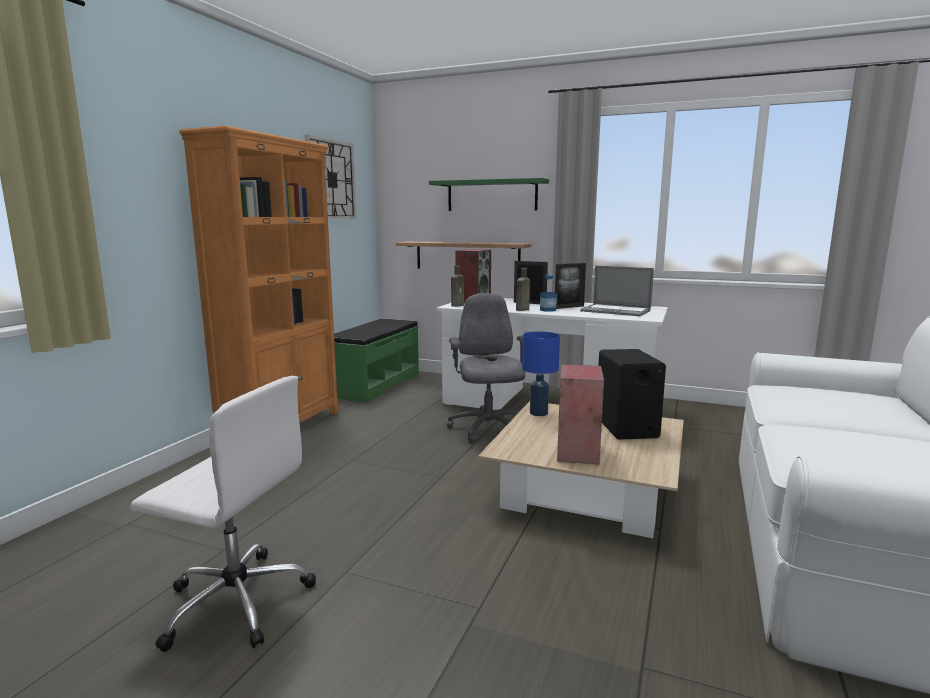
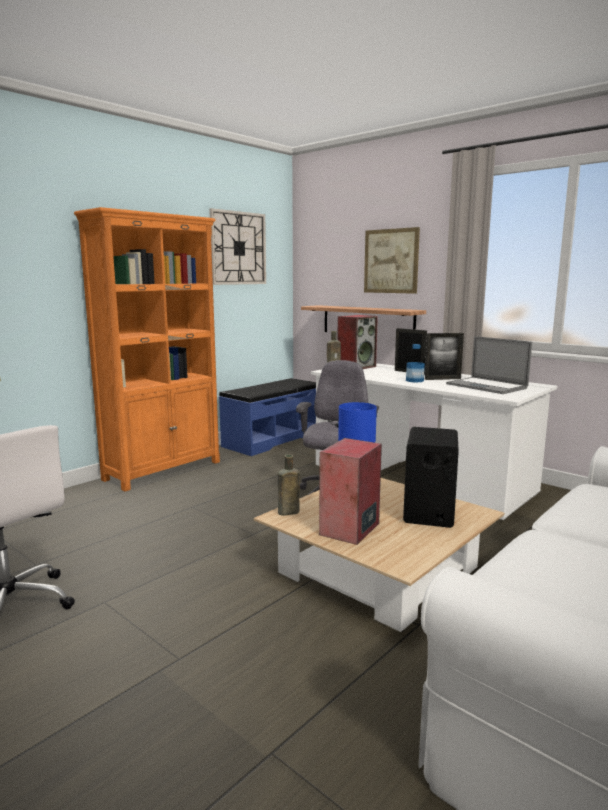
camera: 20 degrees right, 0 degrees up
green bench [334,319,419,403] -> blue bench [219,378,316,456]
green shelf [429,178,549,211] -> picture [364,227,420,294]
brown bottle [516,268,530,311] -> brown bottle moved to [278,454,300,516]

